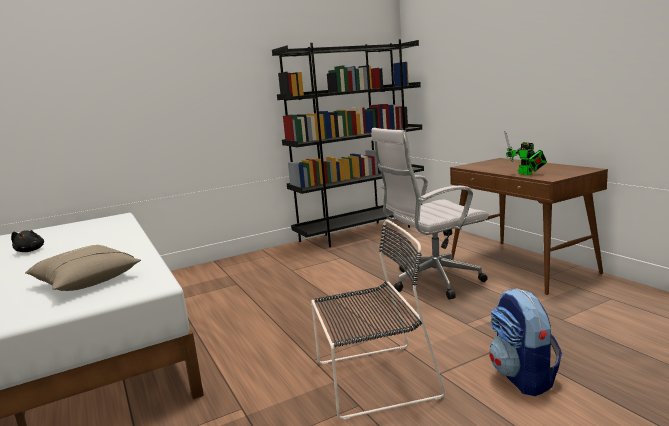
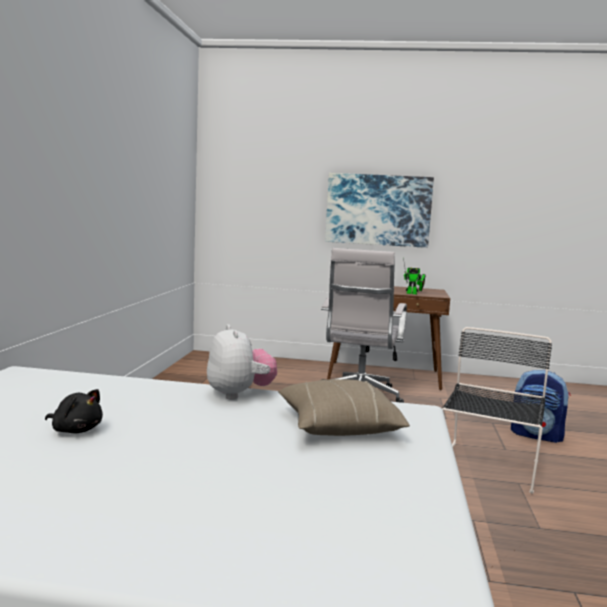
camera: 55 degrees left, 5 degrees down
black bookcase [272,39,424,247] -> none
none -> plush toy [207,324,277,400]
none -> picture [325,173,434,248]

